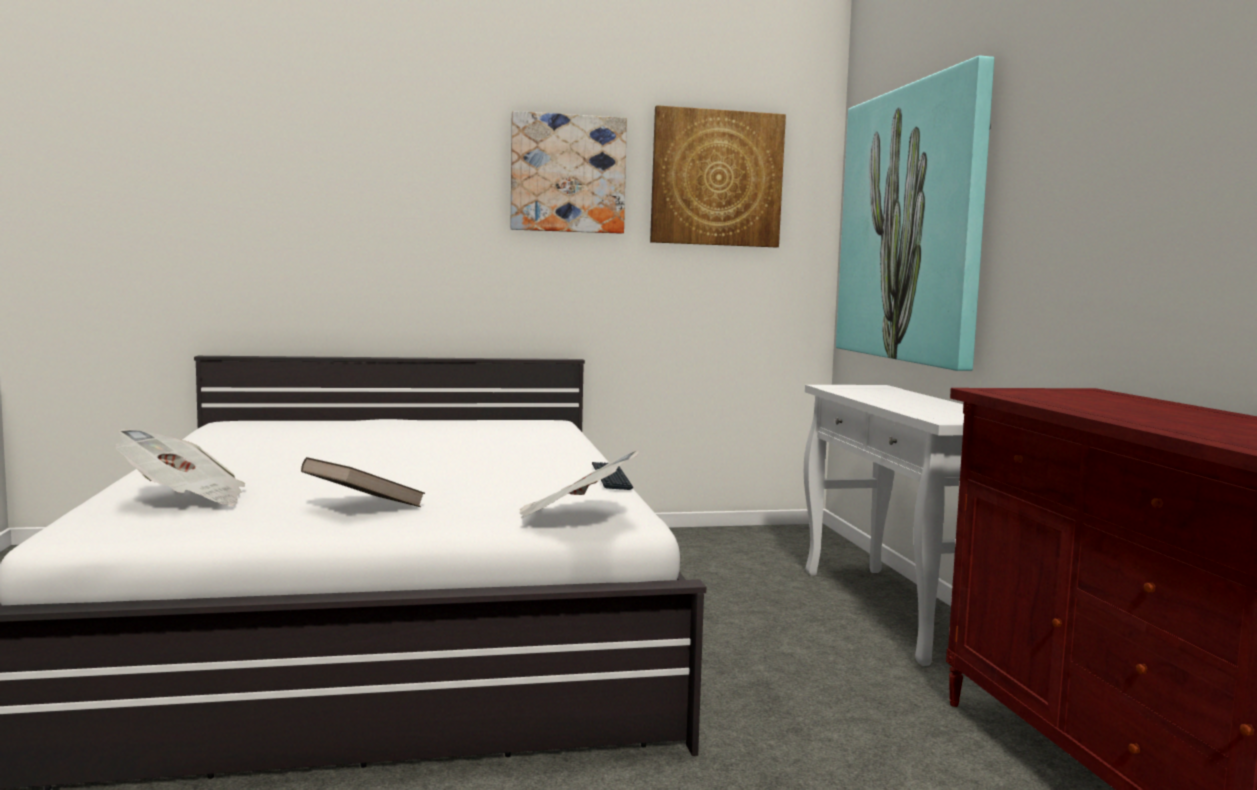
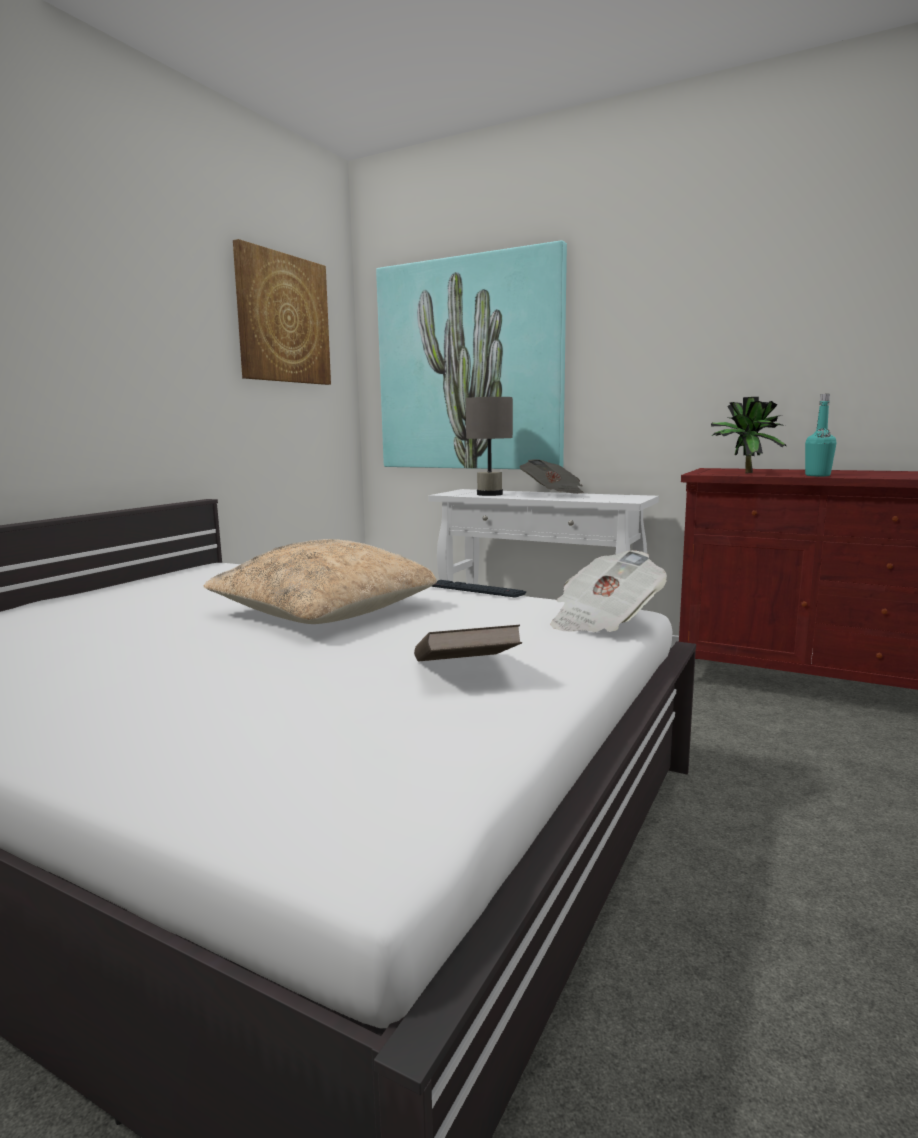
camera: 50 degrees left, 5 degrees up
newspaper [115,429,245,505] -> newspaper moved to [520,459,584,494]
picture [510,111,627,234] -> none
none -> beige pillow [203,539,437,624]
none -> grey table lamp [466,397,513,496]
none -> potted plant [711,397,787,474]
none -> turquoise bottle [805,394,836,476]

